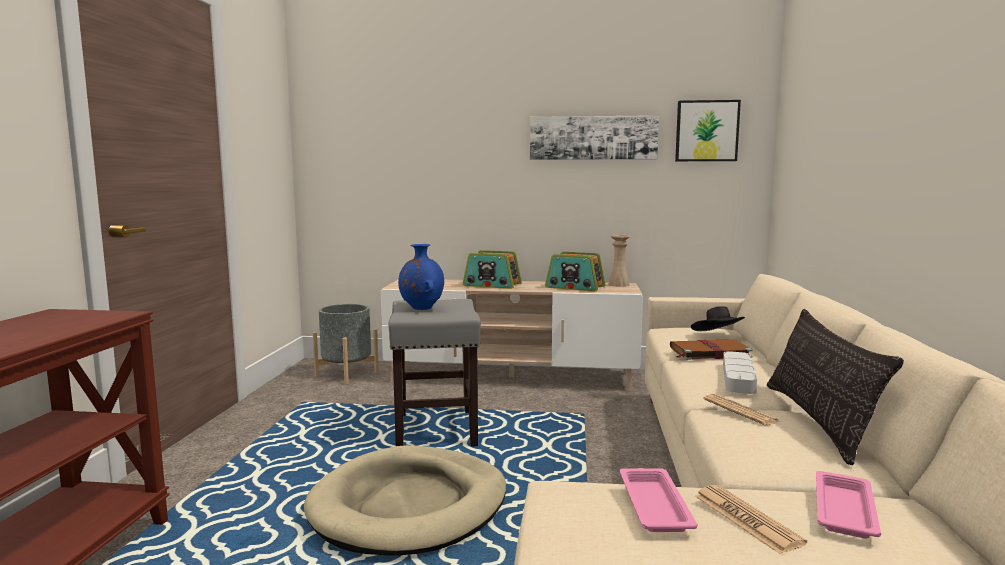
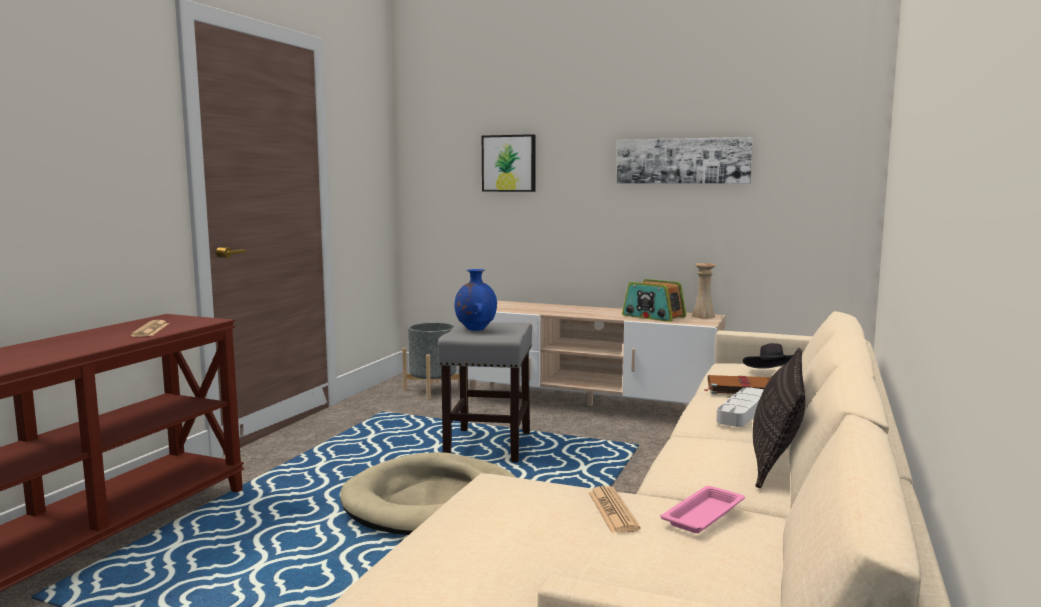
camera: 15 degrees right, 0 degrees up
radio [463,250,522,289] -> none
pink tray [620,468,698,532] -> none
picture [675,100,741,161] -> picture moved to [482,134,536,192]
newspaper [703,394,780,425] -> newspaper moved to [130,320,169,337]

